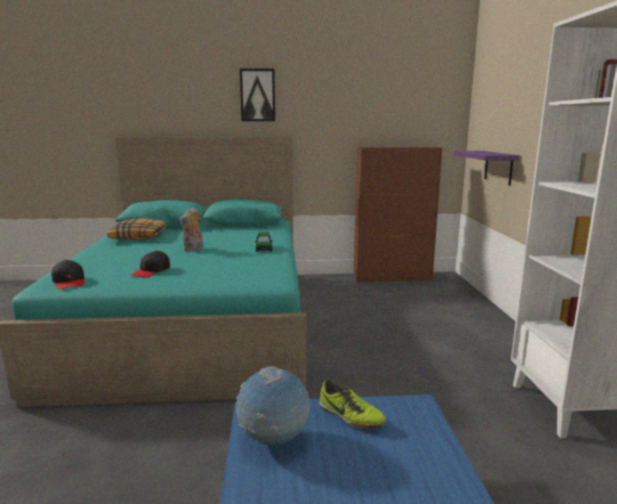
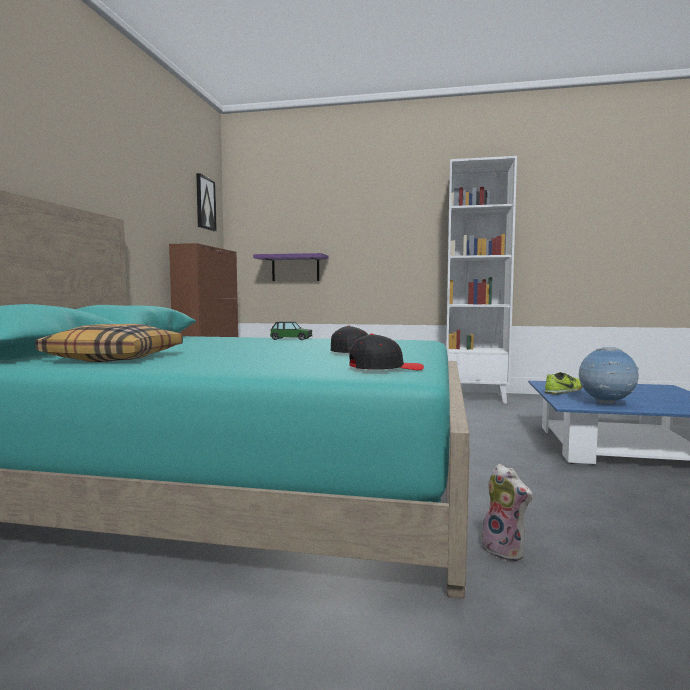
camera: 75 degrees left, 10 degrees down
plush toy [179,207,203,251] -> plush toy moved to [481,464,532,561]
picture [240,68,275,121] -> picture moved to [196,173,217,231]

